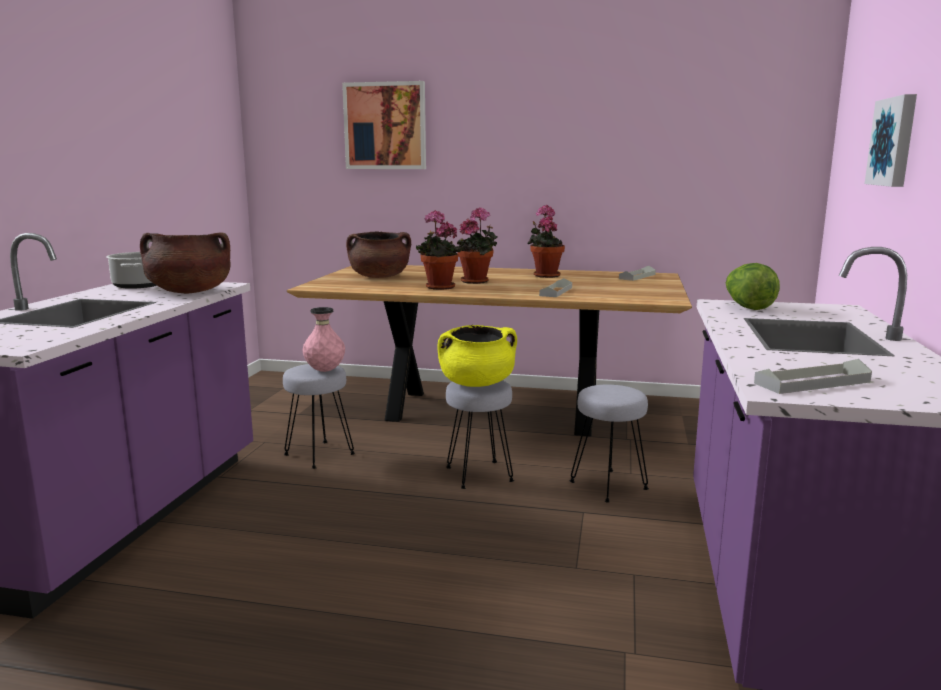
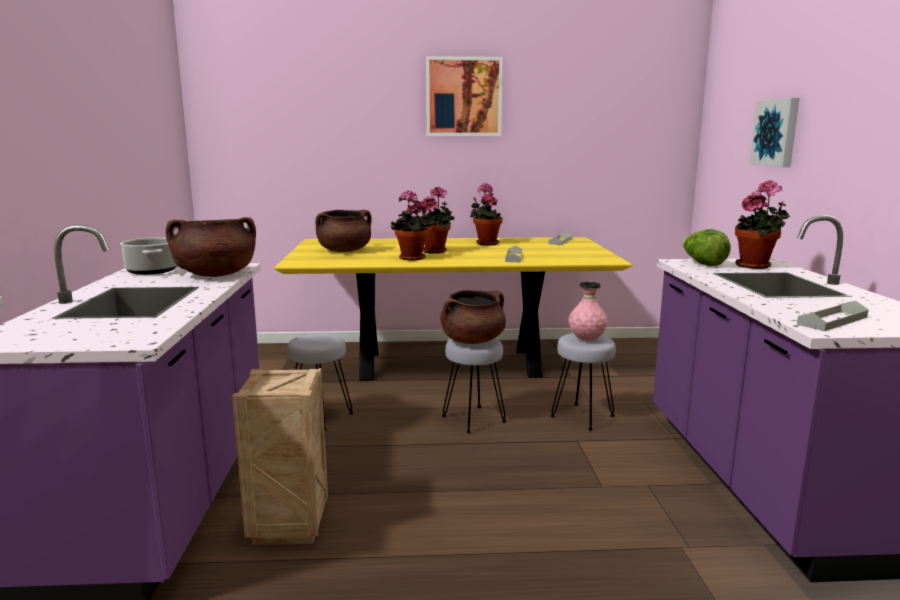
camera: 15 degrees left, 0 degrees up
brown dining table [287,265,692,436] -> yellow dining table [274,237,633,381]
pink vase [302,307,345,372] -> pink vase moved to [568,282,608,341]
picture [342,81,426,169] -> picture moved to [426,56,503,136]
yellow cooking pot [438,325,517,387] -> brown cooking pot [440,290,506,344]
none -> crate [232,368,328,545]
none -> potted plant [735,180,790,269]

